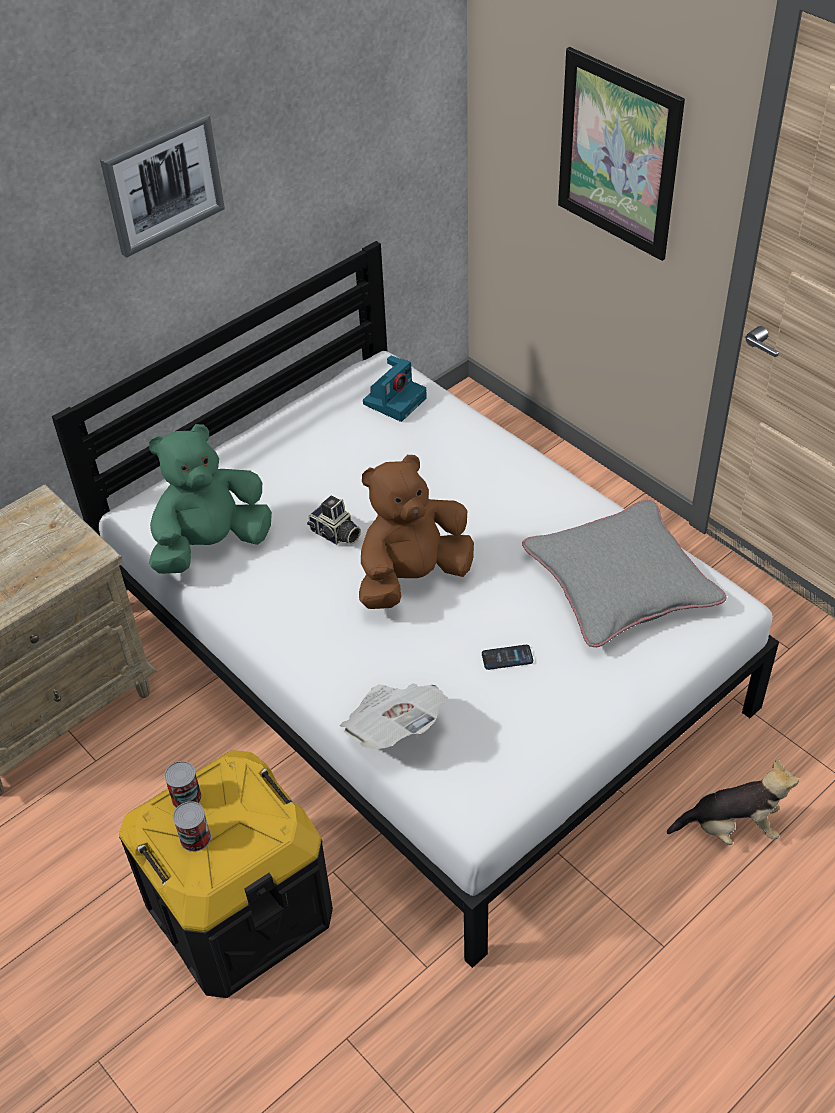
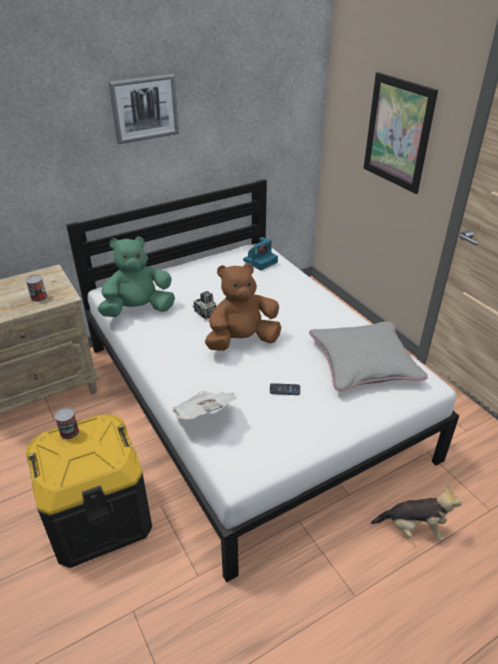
camera: 10 degrees right, 10 degrees down
can [173,801,211,852] -> can moved to [26,275,47,302]

